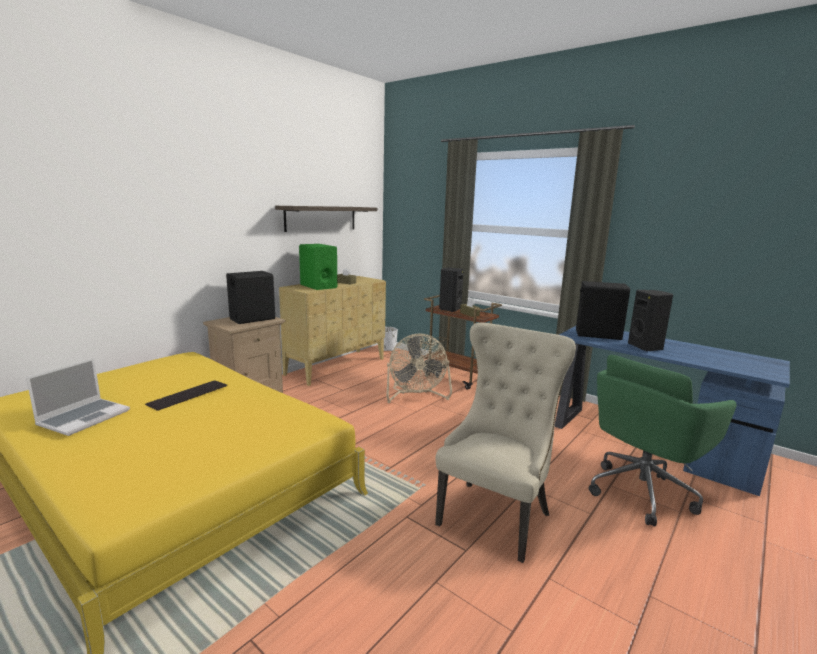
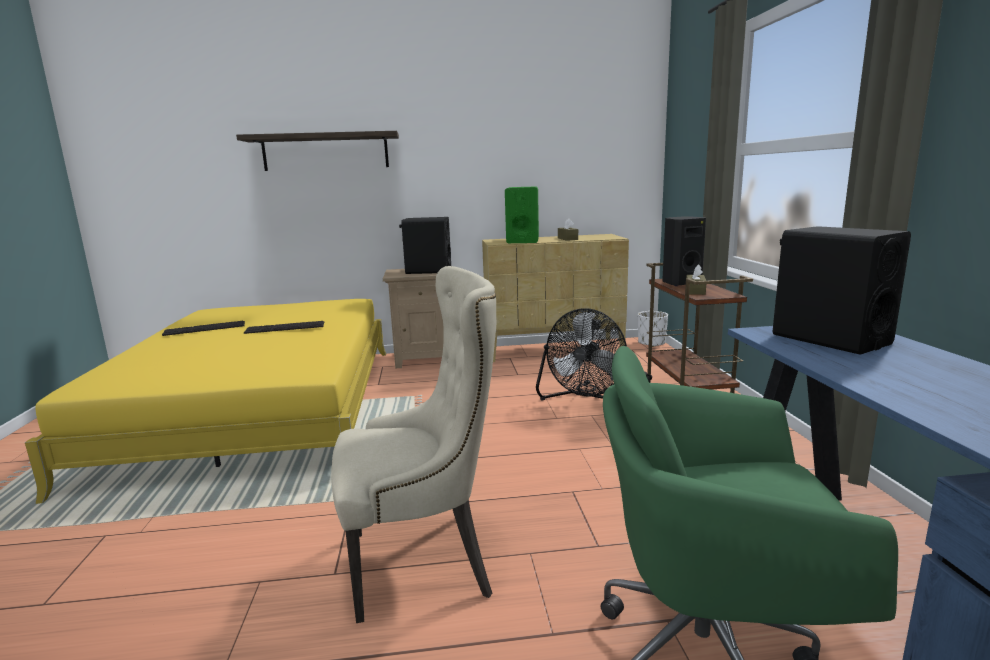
camera: 45 degrees right, 0 degrees up
laptop [26,358,130,436] -> keyboard [162,321,245,336]
shelf [275,206,377,232] -> shelf moved to [236,131,399,171]
beige fan [386,334,452,403] -> black fan [536,308,627,401]
black speaker [628,290,673,352] -> none

